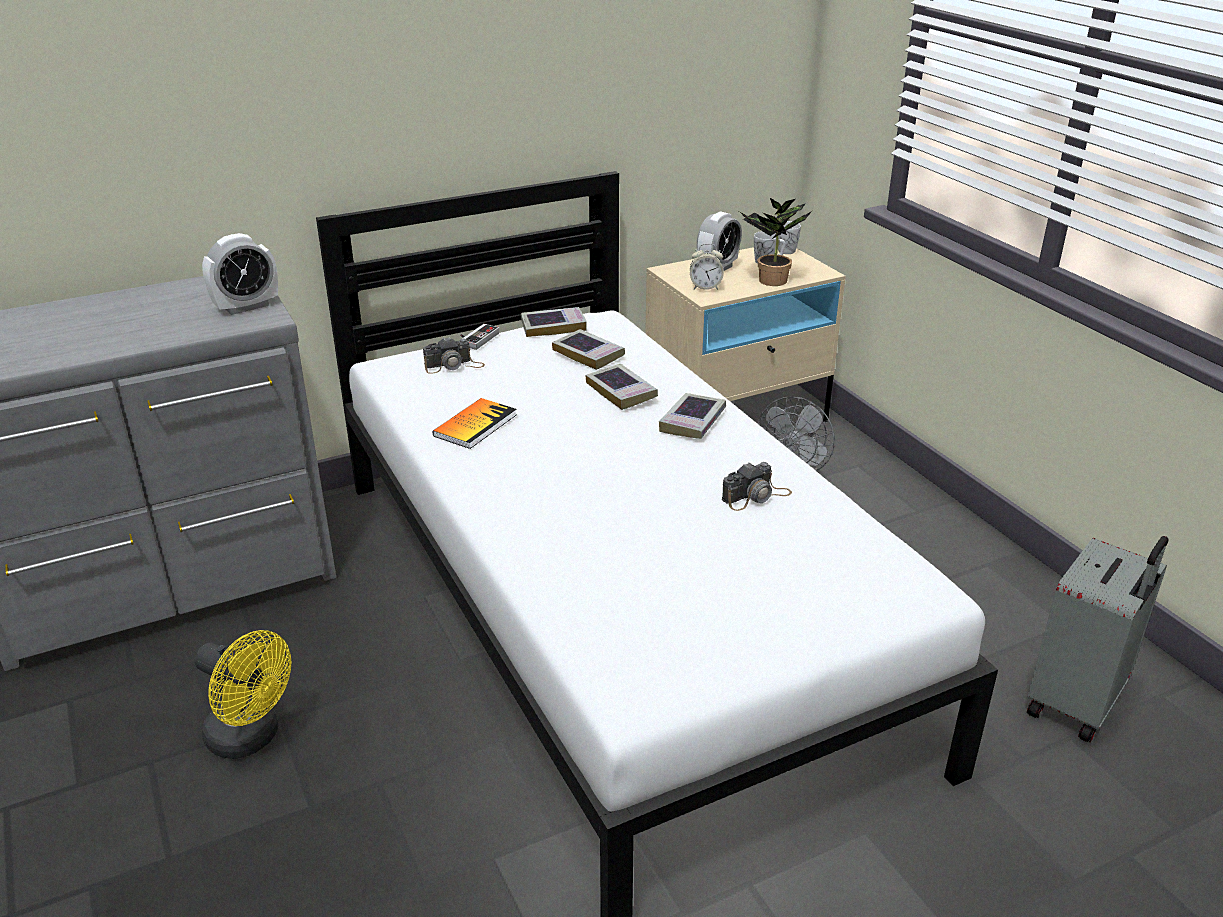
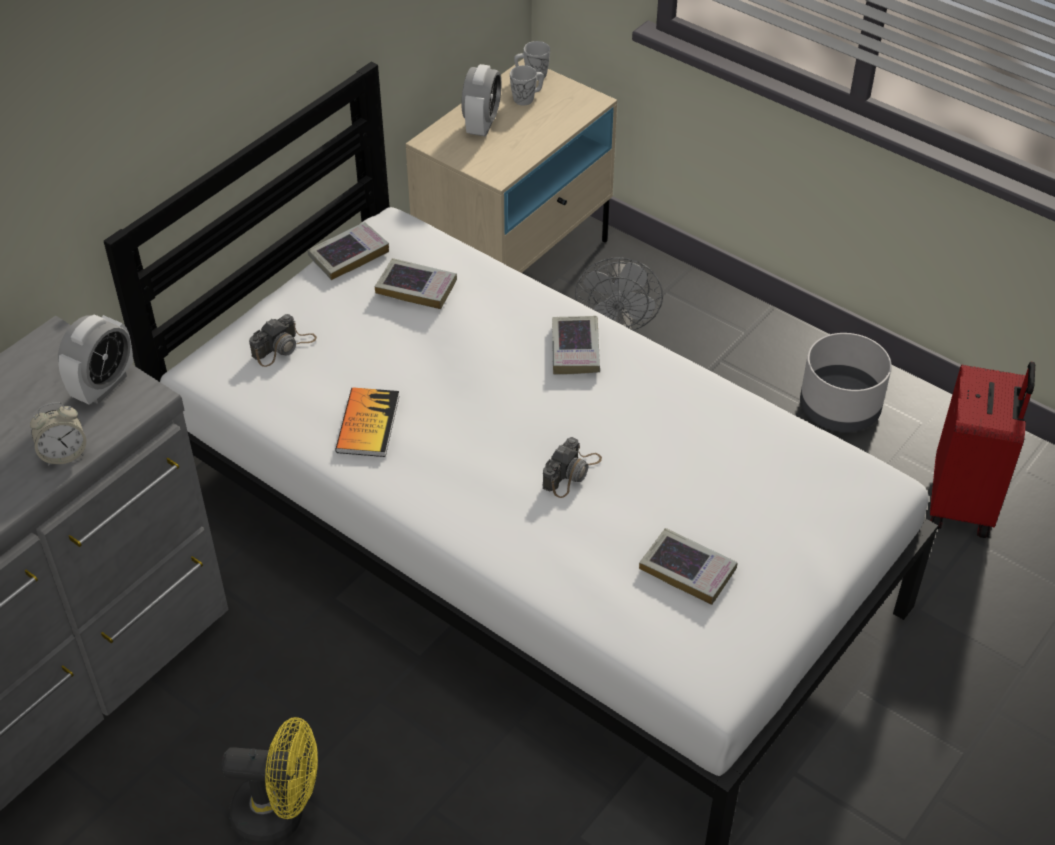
camera: 25 degrees left, 15 degrees up
game controller [460,324,500,350] -> none
book [585,364,658,410] -> book moved to [639,528,738,605]
alarm clock [690,243,724,290] -> alarm clock moved to [30,402,86,466]
camera [722,462,792,511] -> camera moved to [543,437,602,498]
potted plant [740,198,813,286] -> none
grey suitcase [1027,536,1168,742] -> red suitcase [930,362,1035,538]
none -> grey planter [800,333,892,432]

